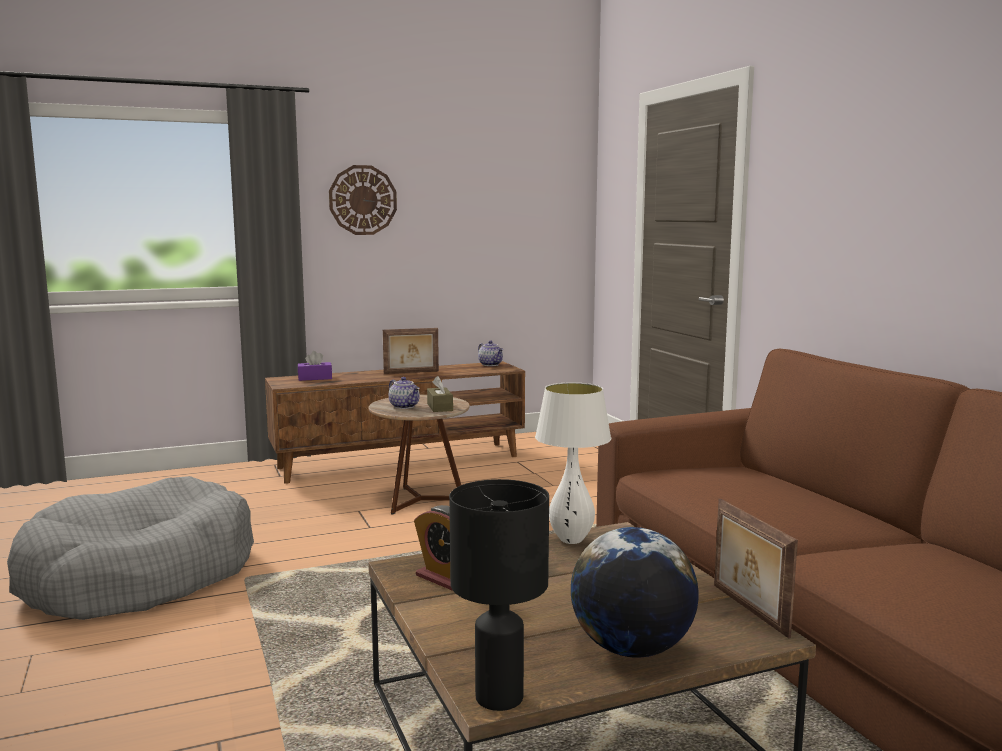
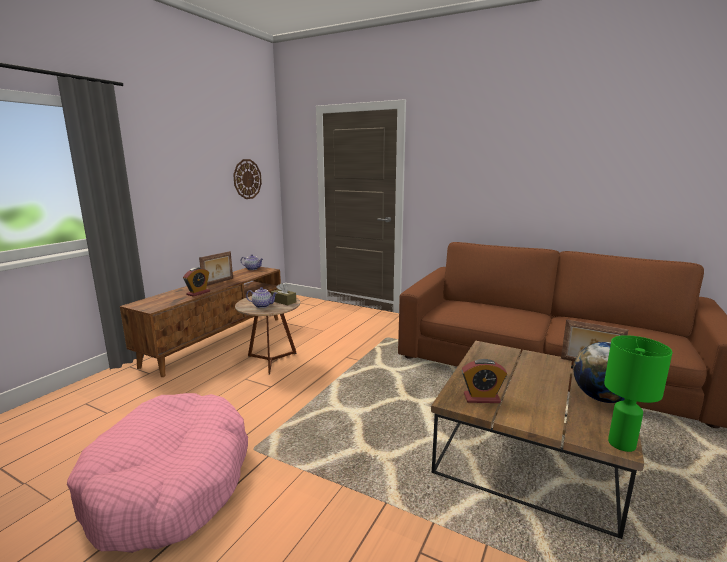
camera: 40 degrees left, 5 degrees up
grey dog bed [7,476,254,620] -> pink dog bed [67,393,248,553]
purple tissue box [298,351,332,381] -> none
wall clock [329,165,397,235] -> wall clock moved to [233,159,262,199]
black table lamp [449,479,549,711] -> green table lamp [604,335,672,452]
white table lamp [535,382,611,544] -> none
none -> alarm clock [183,267,210,297]

